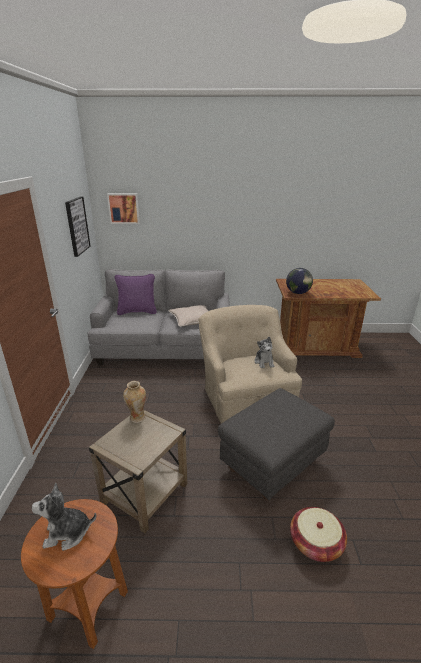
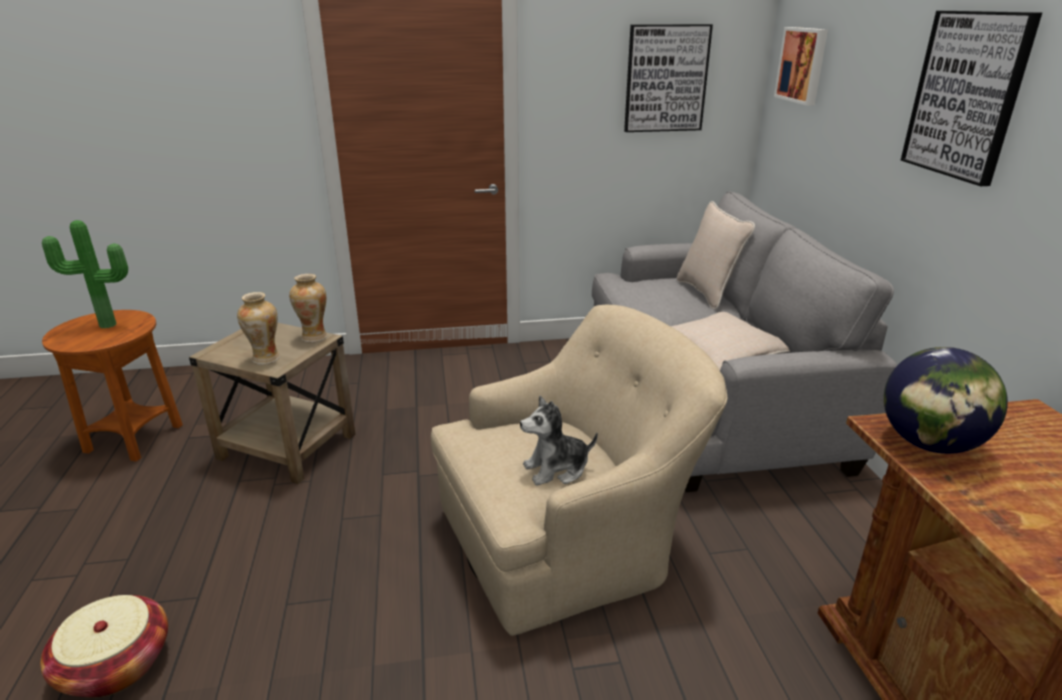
camera: 80 degrees right, 0 degrees up
plush toy [32,483,96,551] -> potted plant [42,220,128,329]
purple pillow [115,274,157,315] -> beige pillow [677,201,755,310]
grey ottoman [218,388,335,501] -> none
none -> vase [237,292,280,365]
none -> picture [901,11,1042,186]

